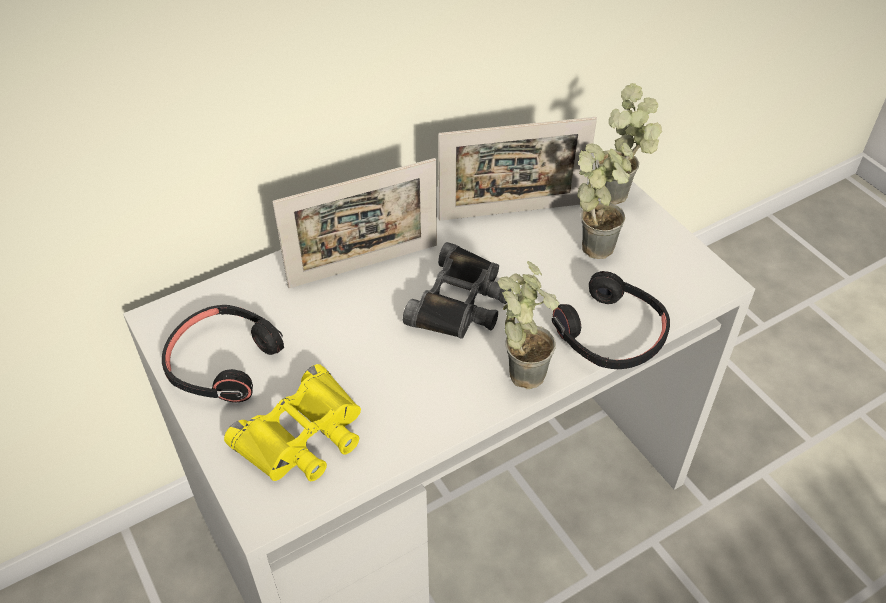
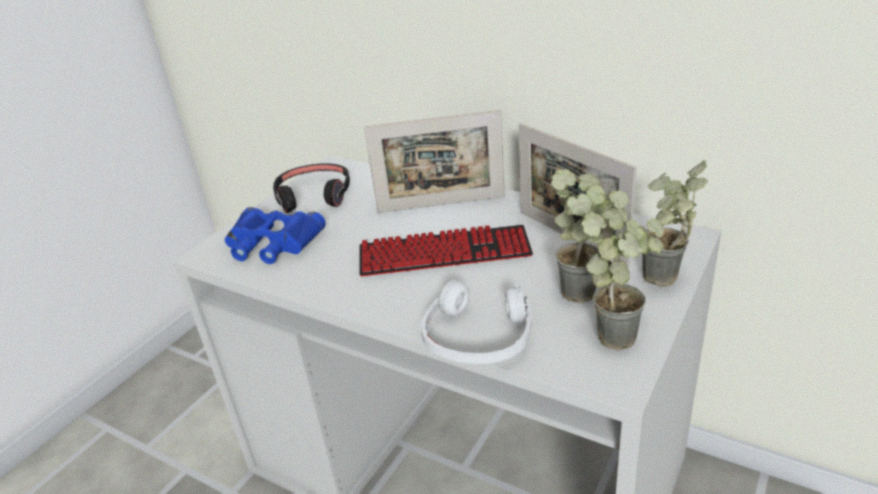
camera: 65 degrees right, 15 degrees down
yellow binoculars [224,364,361,481] -> blue binoculars [225,207,326,264]
picture frame [272,158,437,288] -> picture frame turned 45 degrees counterclockwise [364,110,505,213]
black binoculars [403,242,511,339] -> keyboard [359,225,533,276]
potted plant [497,261,559,389] -> potted plant moved to [582,210,664,351]
black headphones [552,271,670,369] -> white headphones [421,280,531,364]

